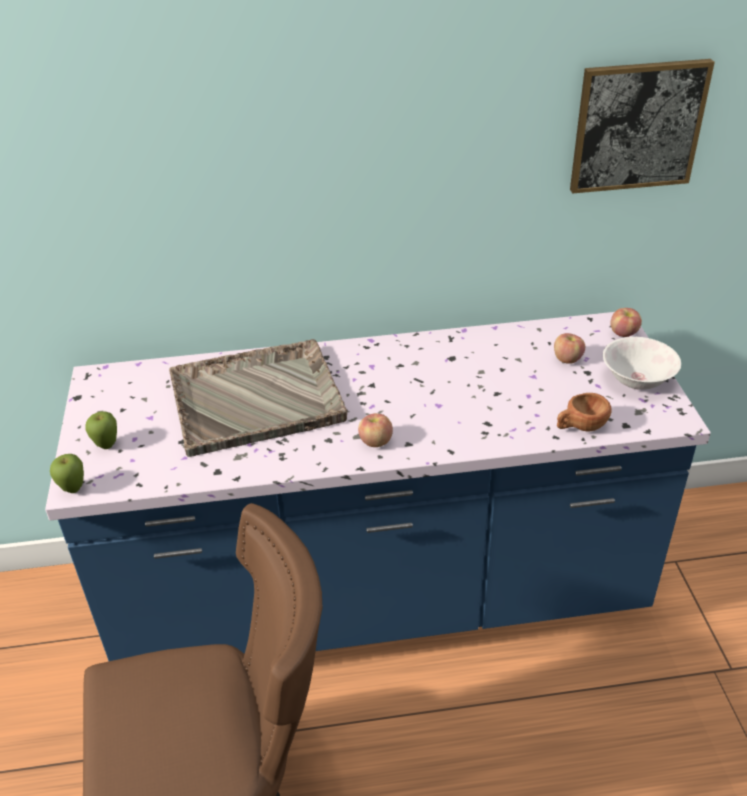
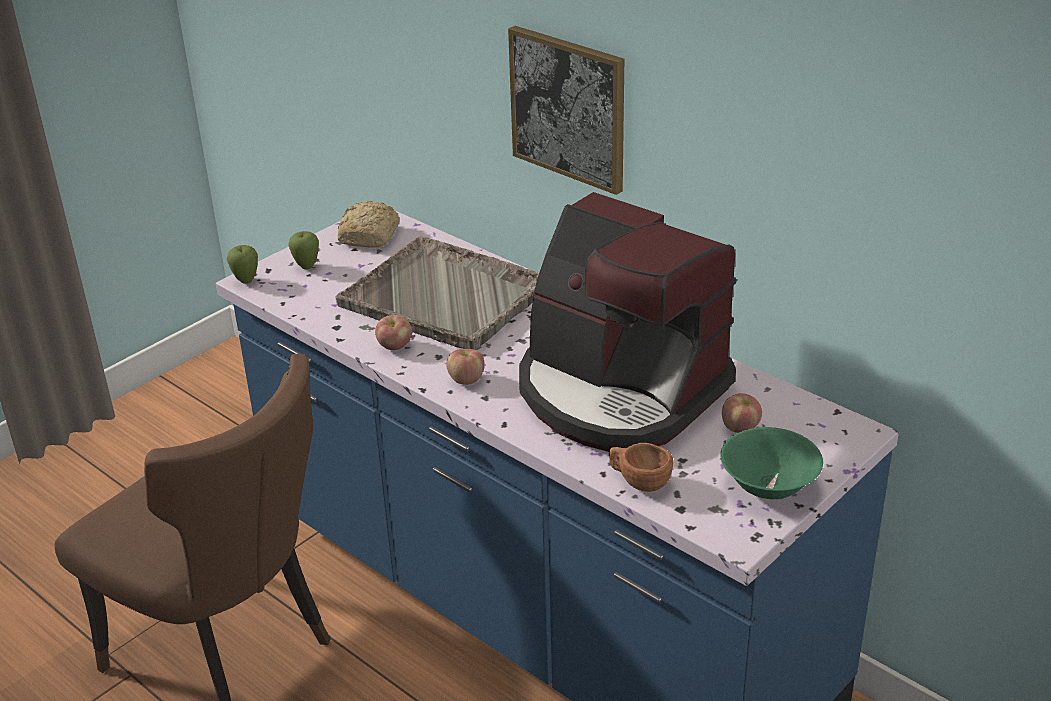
camera: 50 degrees right, 5 degrees down
picture [570,59,715,193] -> picture moved to [508,26,624,195]
white bowl [603,337,681,390] -> green bowl [720,427,823,499]
apple [611,308,642,337] -> apple moved to [375,315,412,350]
none -> bread [338,201,400,248]
none -> coffee machine [519,192,737,452]

